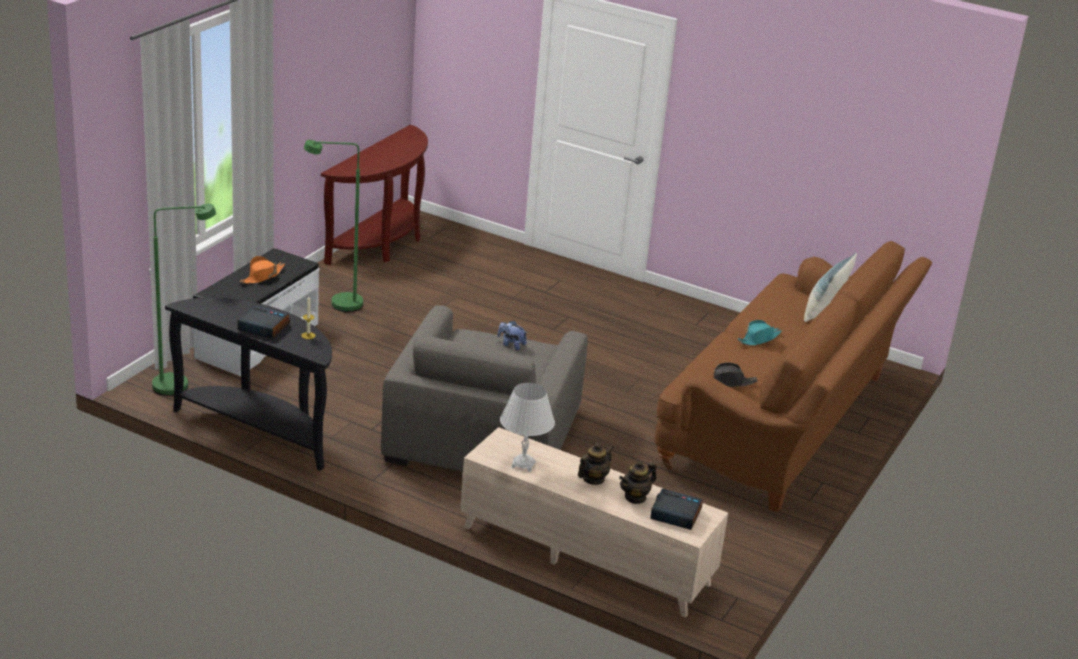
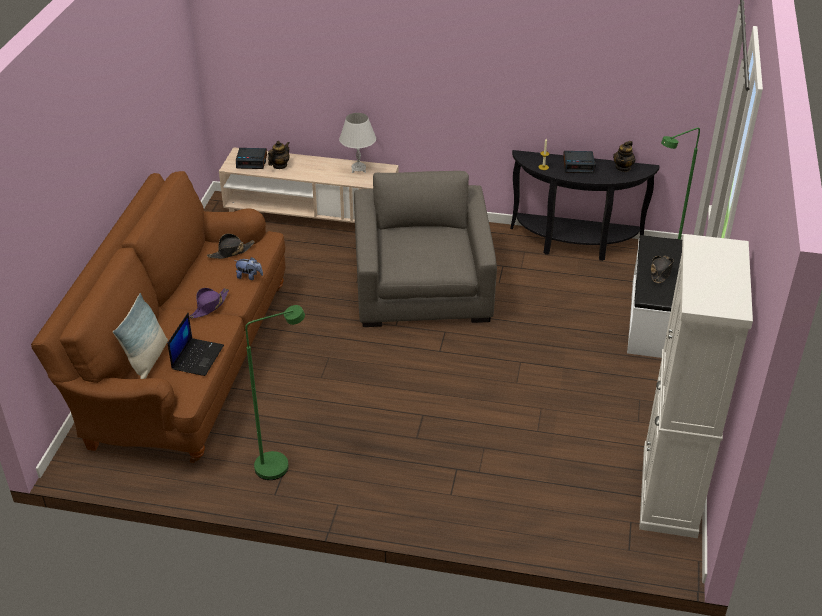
camera: 165 degrees right, 10 degrees up
orange hat [240,256,285,284] -> black hat [651,255,674,283]
green floor lamp [304,140,363,312] -> green floor lamp moved to [245,305,305,480]
brown console table [321,125,428,265] -> white cabinet [639,234,753,538]
plush toy [498,321,528,351] -> plush toy moved to [235,257,263,280]
teapot [578,443,614,485] -> teapot moved to [613,141,635,172]
turquoise hat [737,320,782,346] -> purple hat [189,288,229,318]
none -> laptop [168,313,224,376]

